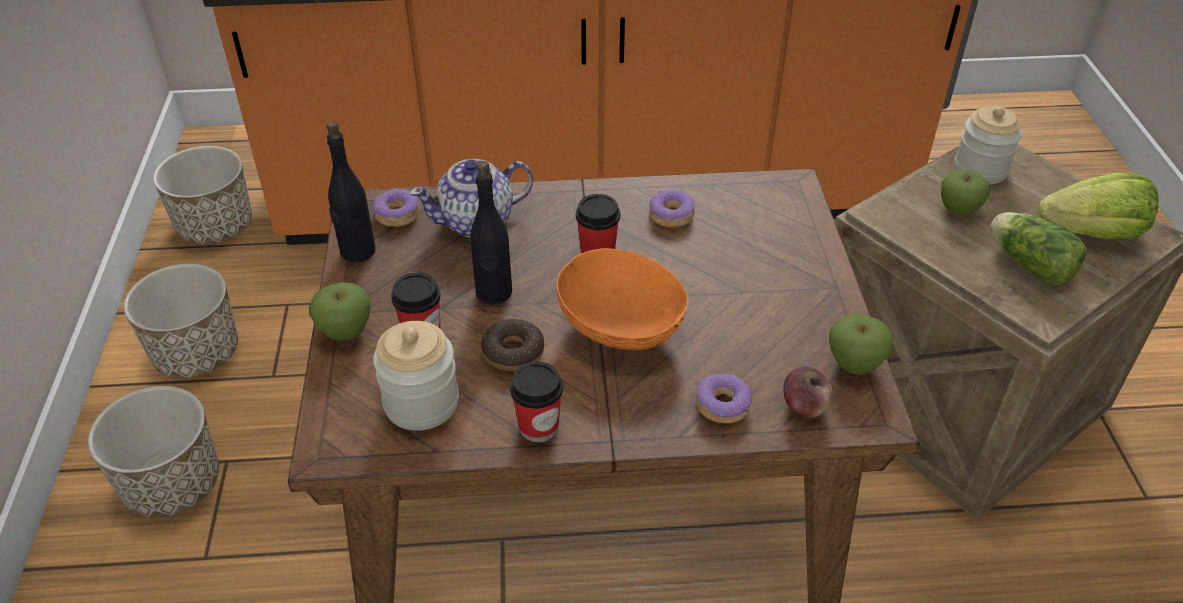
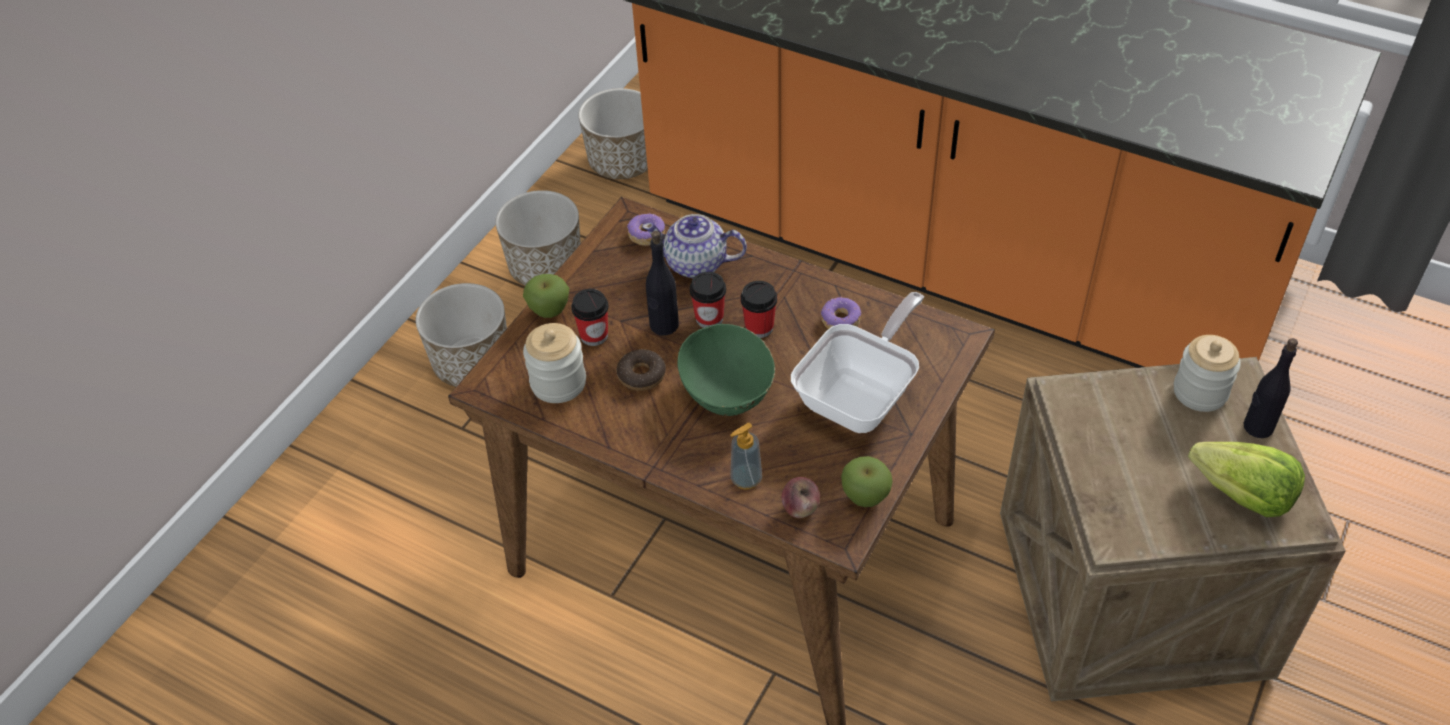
camera: 35 degrees right, 5 degrees up
black bottle [326,121,376,262] -> black bottle moved to [1244,338,1298,438]
cup [510,361,563,442] -> cup moved to [690,272,726,328]
orange bowl [557,248,689,350] -> green bowl [677,324,775,416]
donut [696,373,752,423] -> soap dispenser [730,423,762,490]
apple [941,169,989,215] -> none
lettuce [990,212,1087,285] -> none
none -> frying pan [791,292,924,433]

